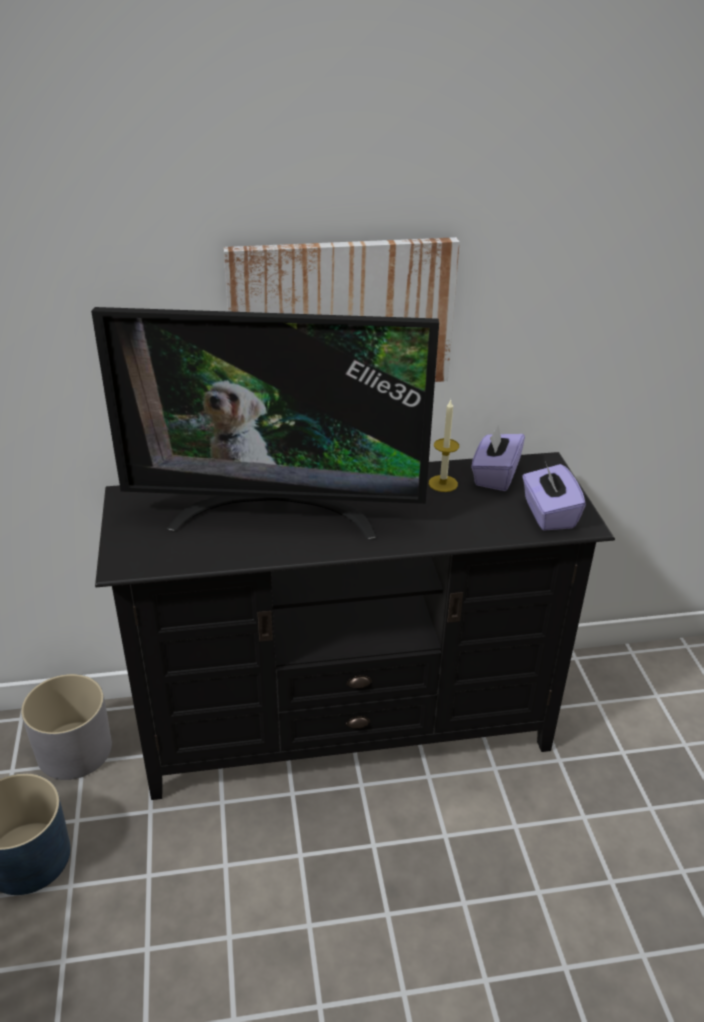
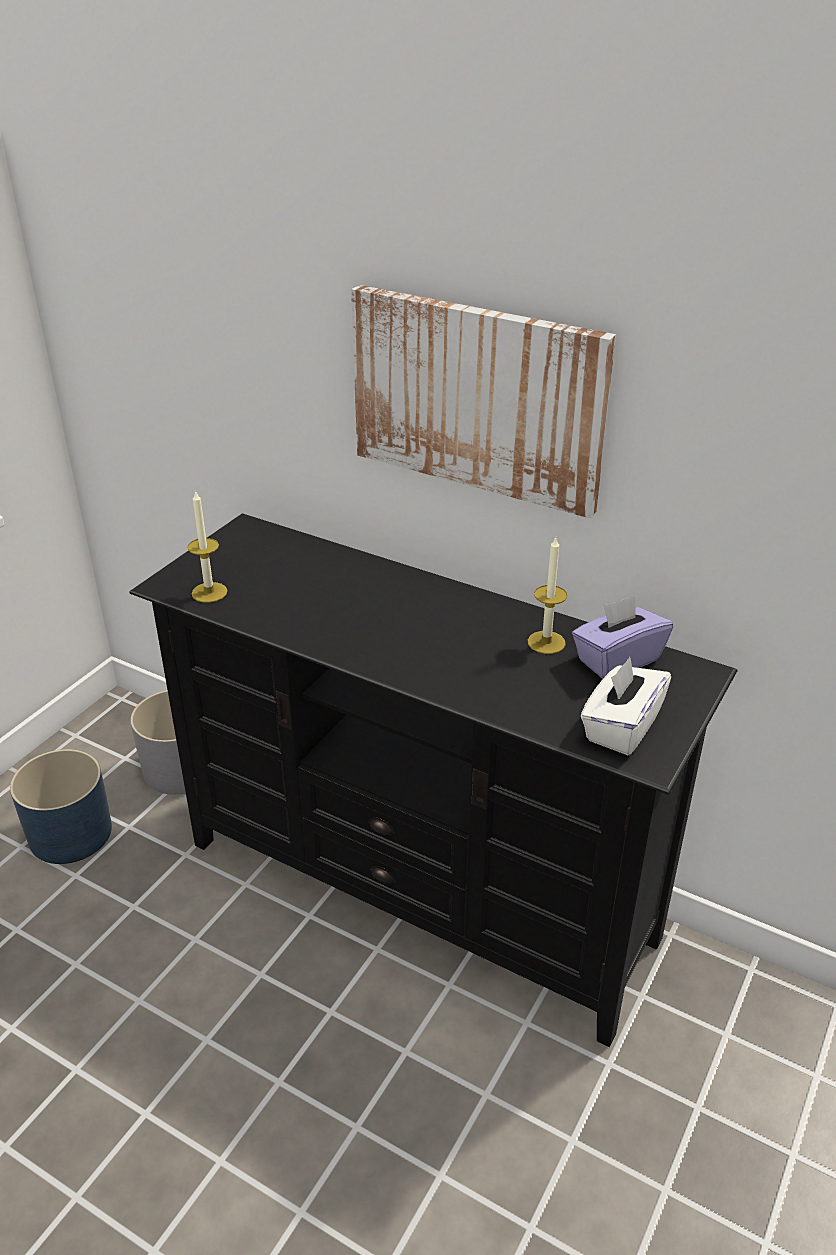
camera: 40 degrees right, 0 degrees up
television [91,307,439,539] -> none
purple tissue box [522,461,586,531] -> white tissue box [581,657,671,755]
none -> candle [187,490,228,603]

